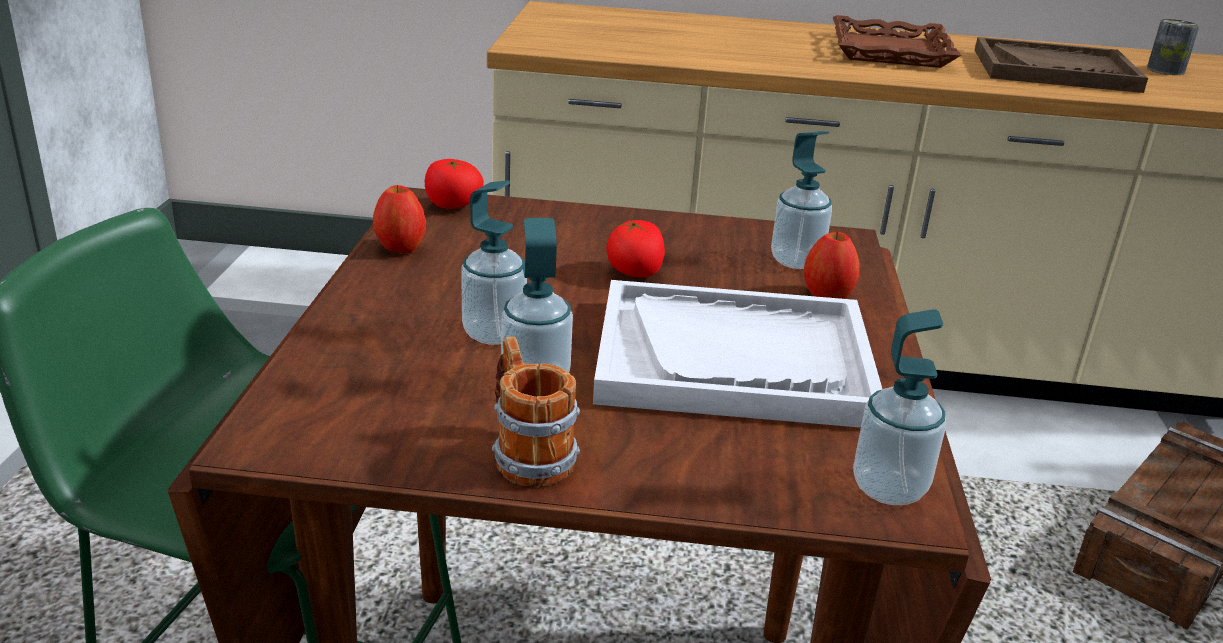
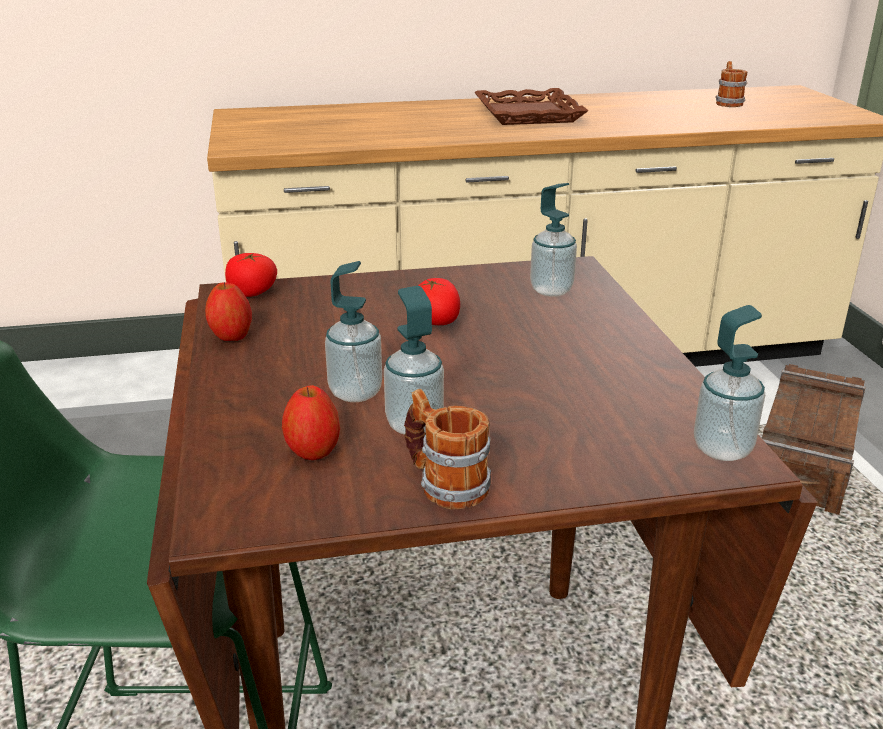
camera: 15 degrees left, 0 degrees up
white tray [593,280,882,428] -> none
apple [804,231,859,299] -> apple moved to [282,385,340,460]
brown tray [975,37,1148,93] -> none
can [1147,19,1200,75] -> mug [716,61,747,107]

